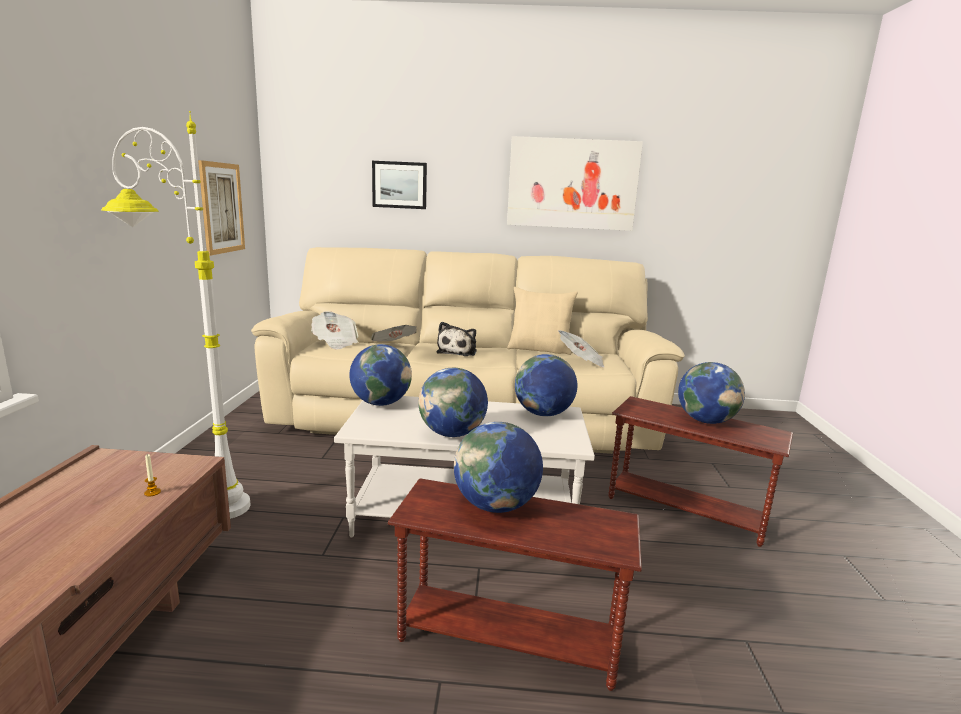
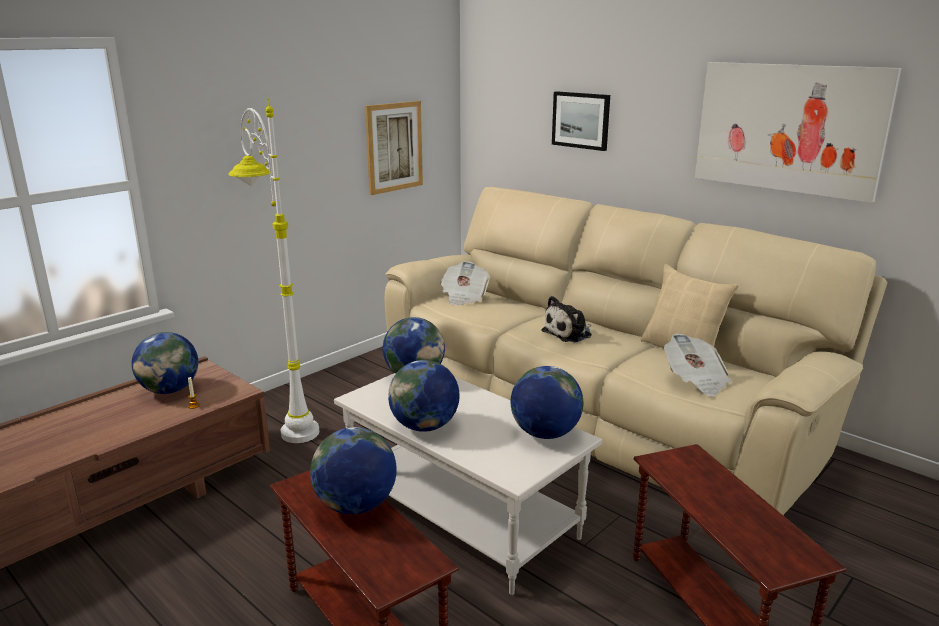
camera: 40 degrees right, 5 degrees up
newspaper [371,325,417,342] -> none
globe [678,362,745,424] -> globe moved to [132,332,198,394]

